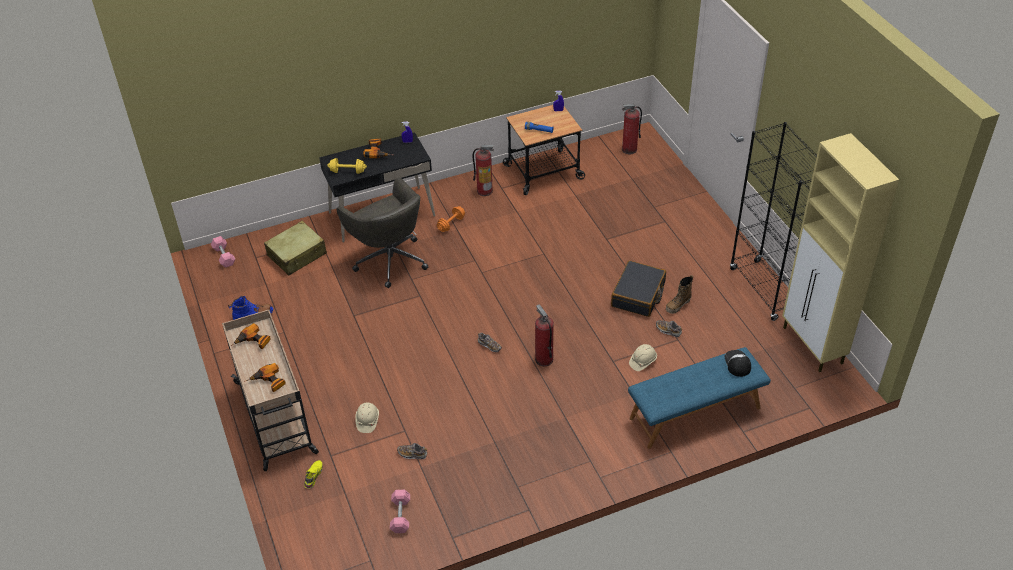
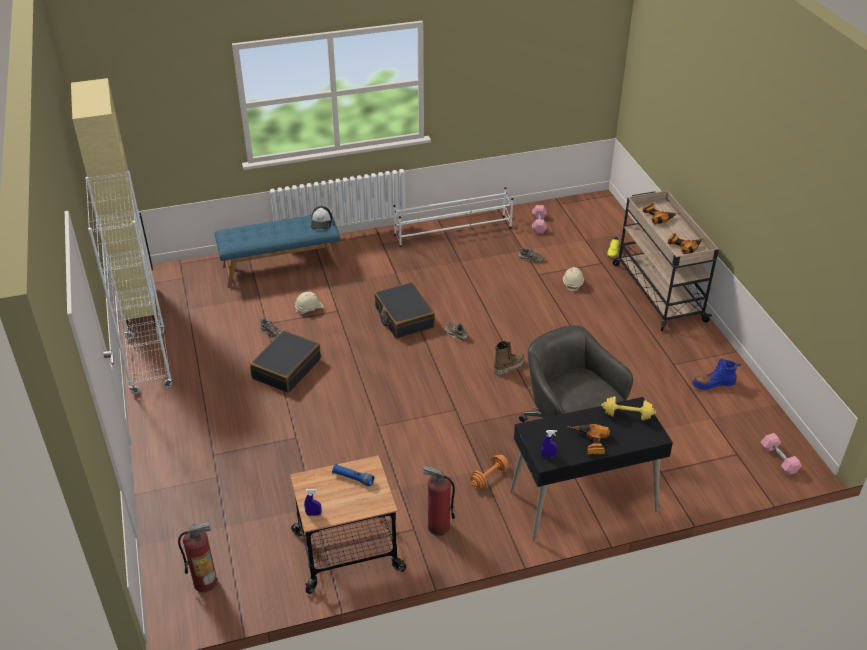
camera: 175 degrees left, 5 degrees down
beige suitcase [264,221,327,276] -> none
fire extinguisher [535,304,554,366] -> black suitcase [374,282,435,339]
boot [666,275,693,314] -> boot moved to [494,341,524,376]
cap [724,350,751,377] -> cap moved to [311,206,332,229]
black bookcase [730,122,817,321] -> white bookcase [85,171,173,394]
none -> white shoe rack [393,187,513,247]

